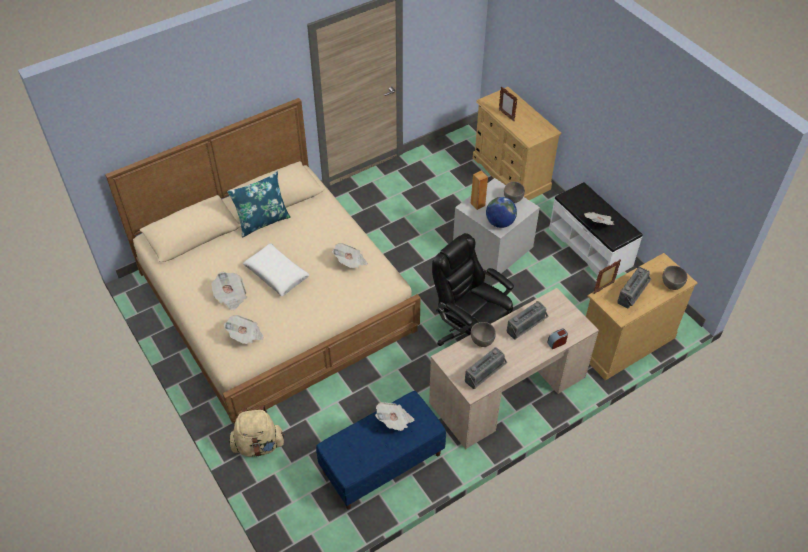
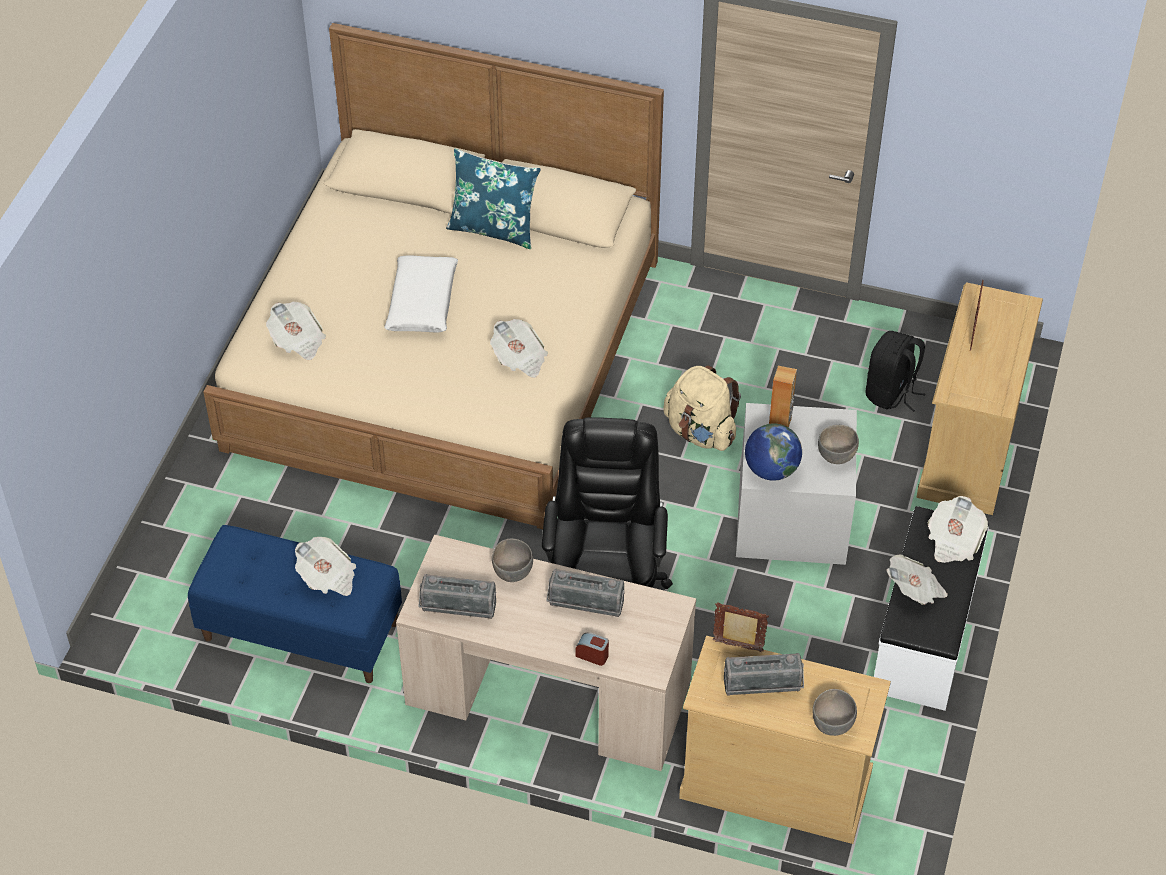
camera: 50 degrees right, 0 degrees up
newspaper [211,271,247,310] -> newspaper moved to [927,496,988,563]
beige backpack [229,405,285,457] -> beige backpack moved to [663,365,741,451]
none -> black backpack [866,331,925,412]

